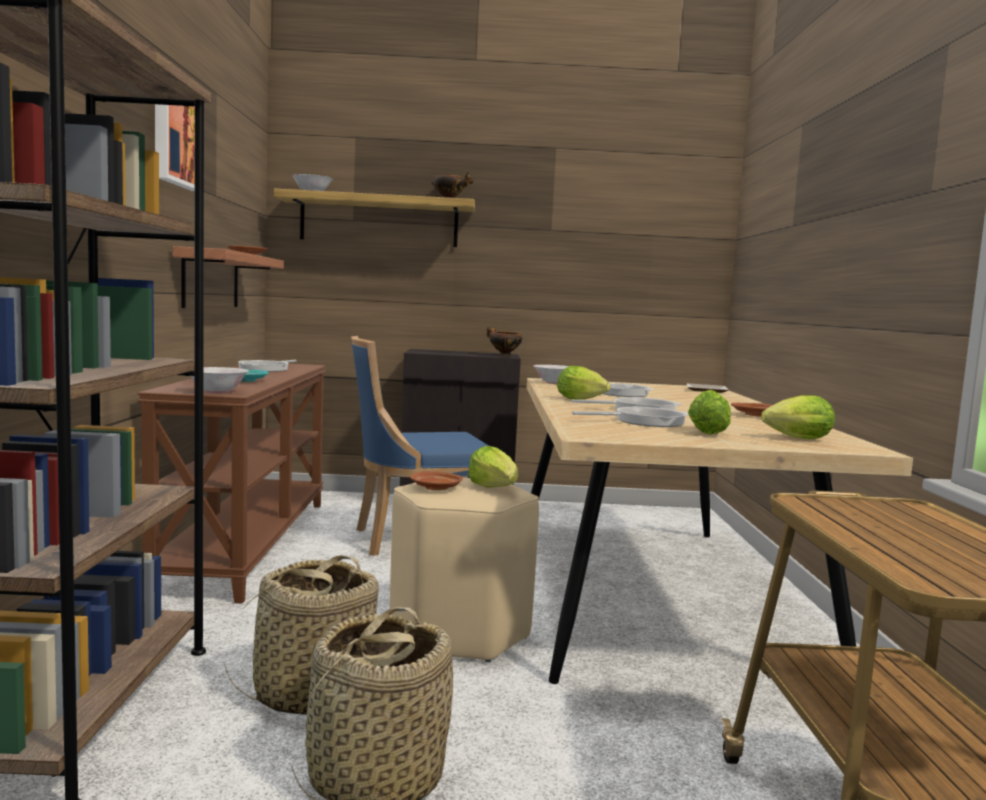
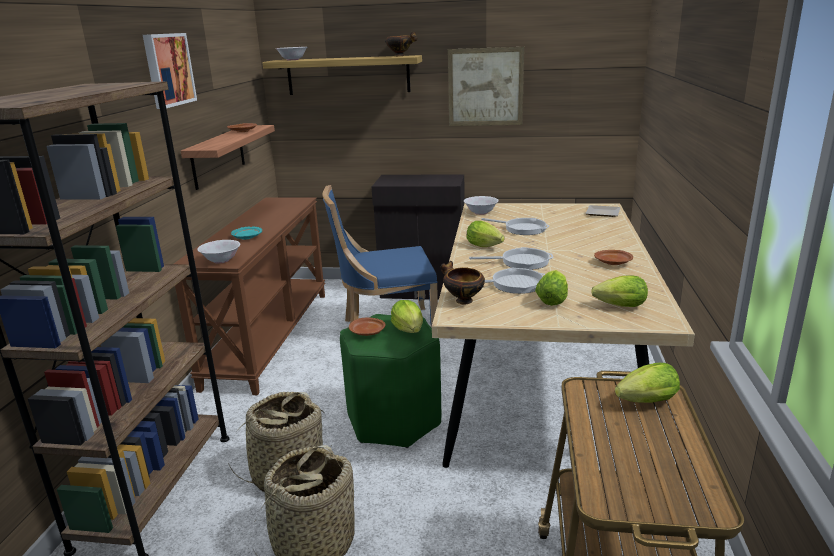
camera: 10 degrees right, 15 degrees up
frying pan [239,360,297,372] -> none
beige stool [390,478,539,662] -> green stool [340,314,441,448]
bowl [487,327,522,357] -> bowl moved to [441,261,485,305]
none -> picture [448,47,524,126]
none -> lettuce [615,363,680,403]

